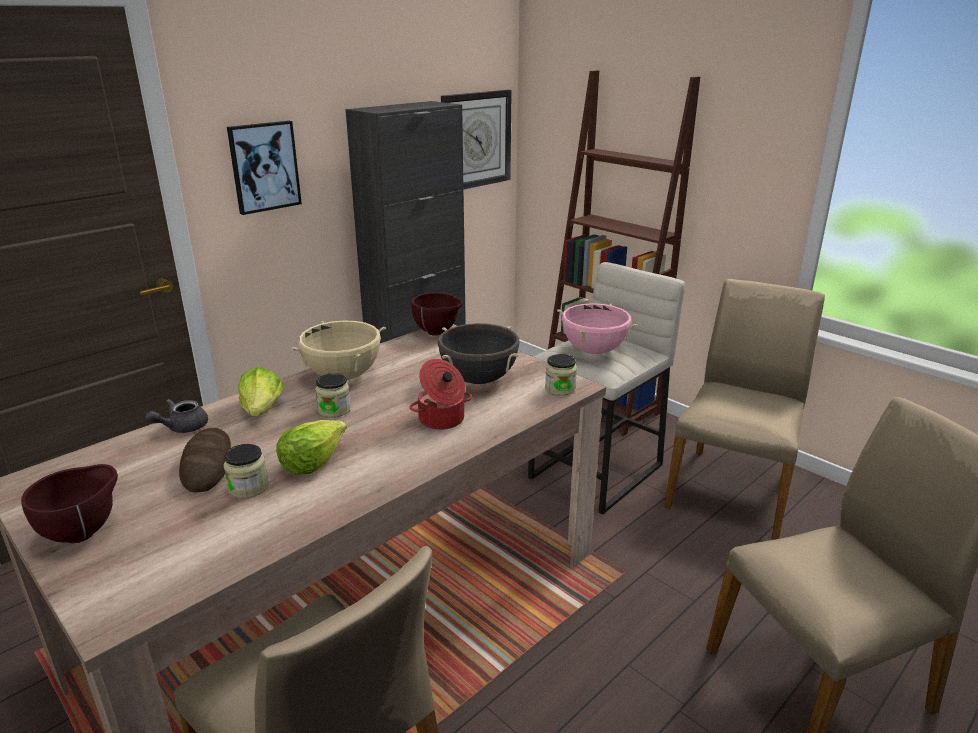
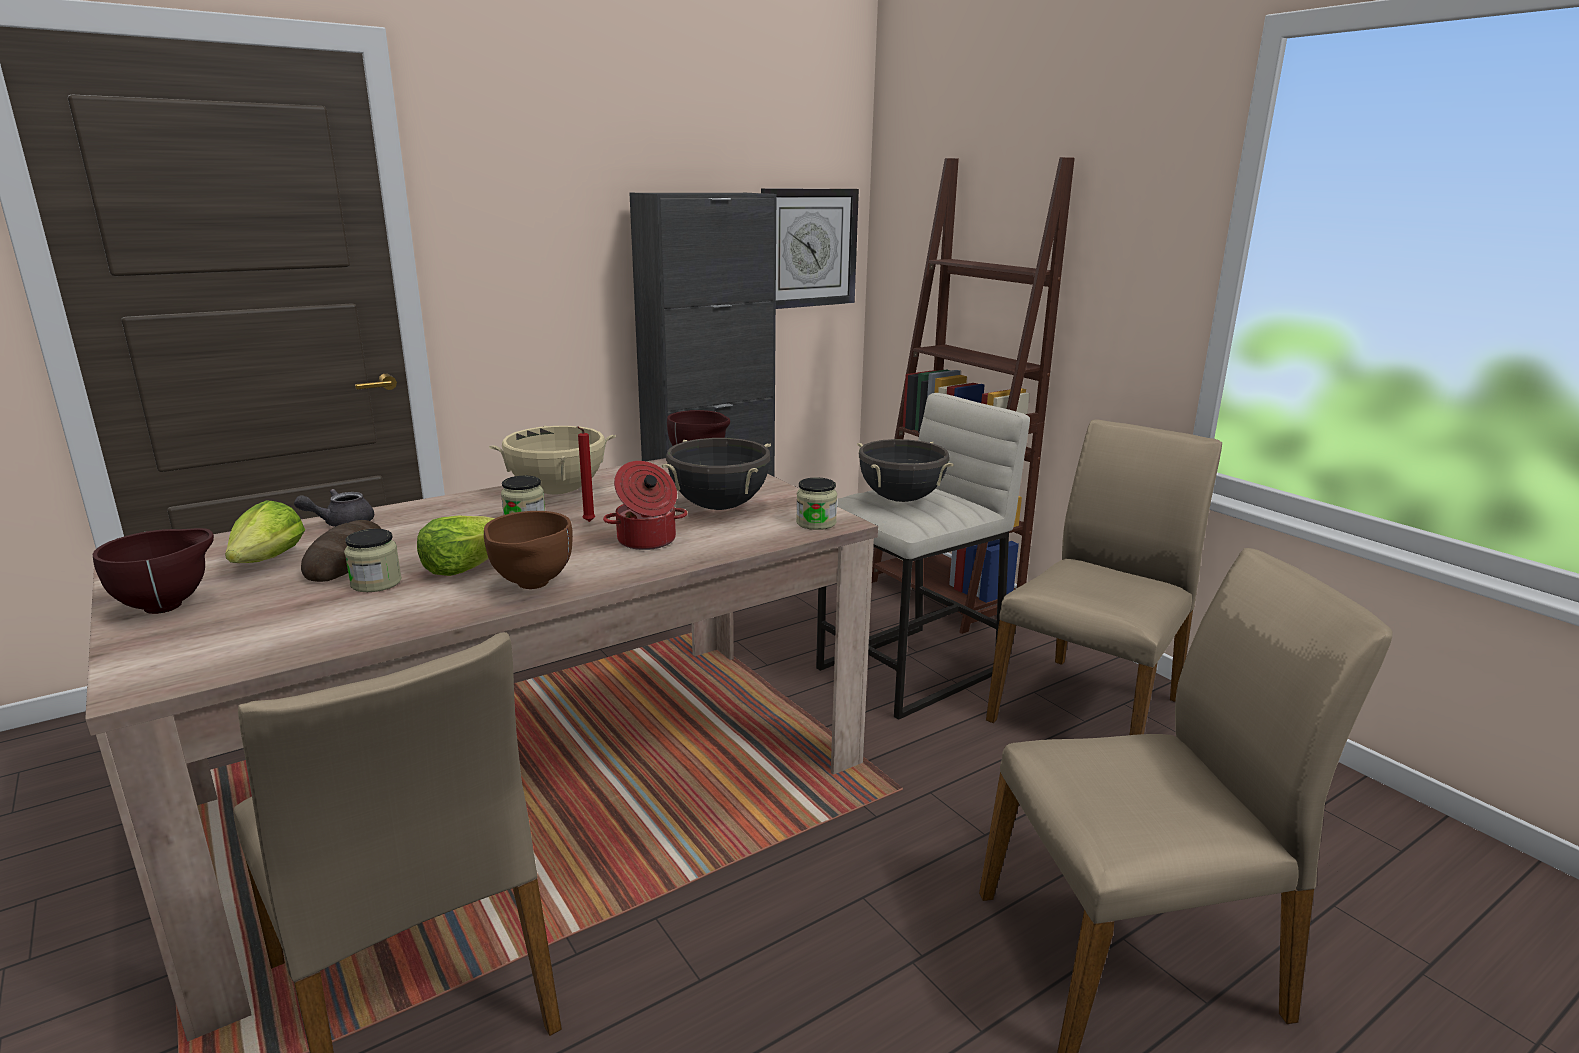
camera: 10 degrees right, 5 degrees down
picture [227,121,302,215] -> none
lettuce [238,367,283,416] -> lettuce moved to [225,500,305,563]
pink cooking pot [557,303,638,354] -> black cooking pot [857,439,954,502]
none -> brown bowl [484,511,573,589]
none -> red candle [577,426,595,522]

